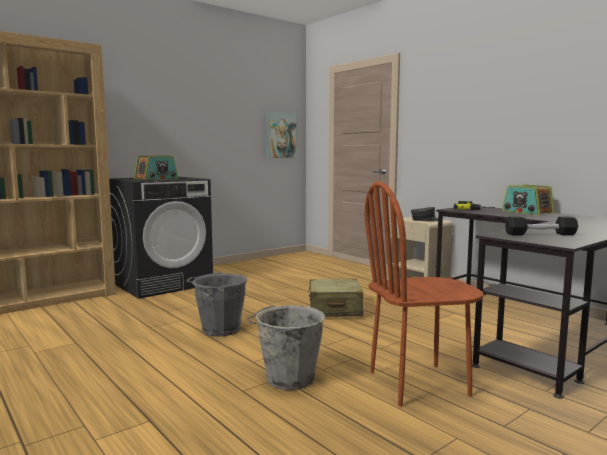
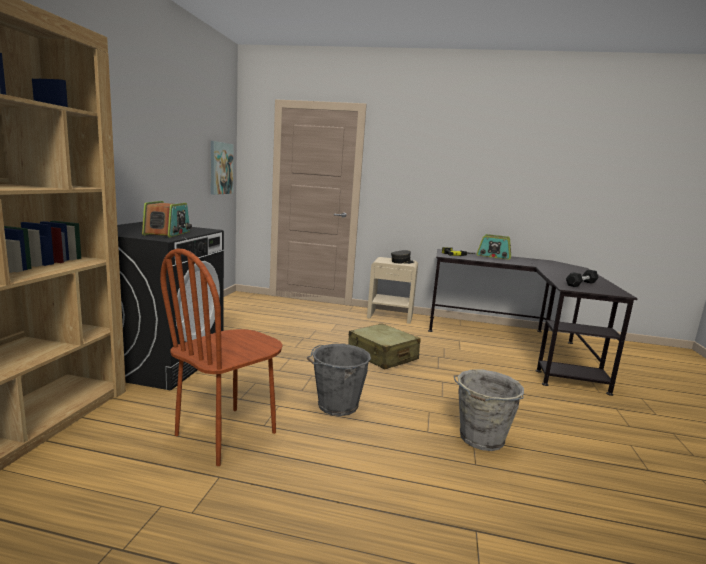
camera: 40 degrees left, 5 degrees up
brown chair [365,182,484,407] -> brown chair moved to [160,248,283,466]

